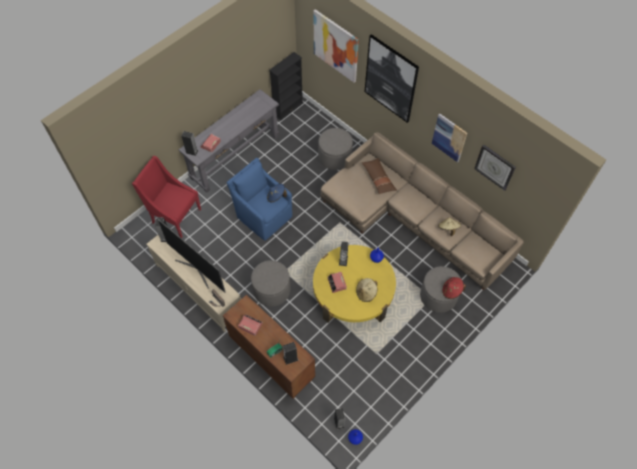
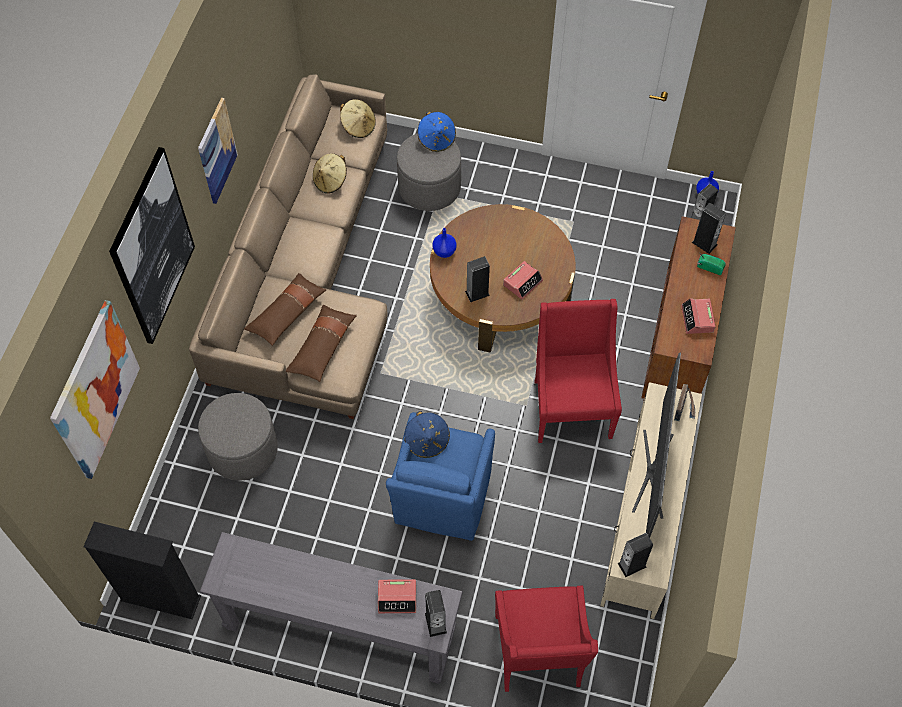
camera: 120 degrees left, 0 degrees up
grey ottoman [251,260,291,307] -> red armchair [535,299,622,443]
yellow coffee table [313,245,396,323] -> brown coffee table [430,204,576,353]
beige hat [356,278,378,302] -> beige hat moved to [340,99,376,138]
red hat [442,277,466,299] -> blue hat [418,112,456,152]
wall clock [474,144,516,191] -> none
none -> brown pillow [286,305,357,382]

